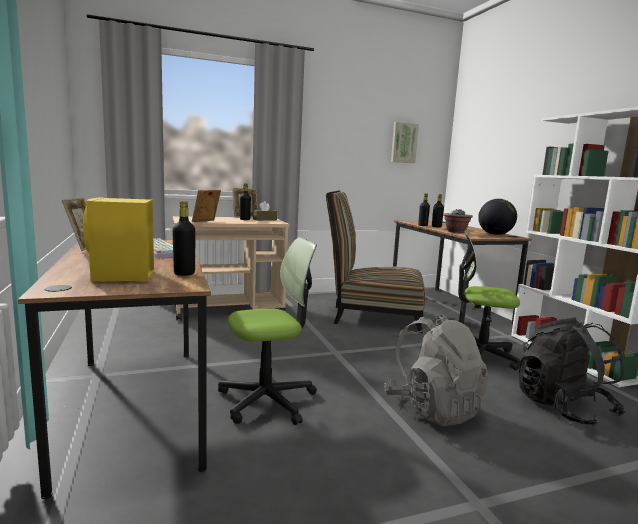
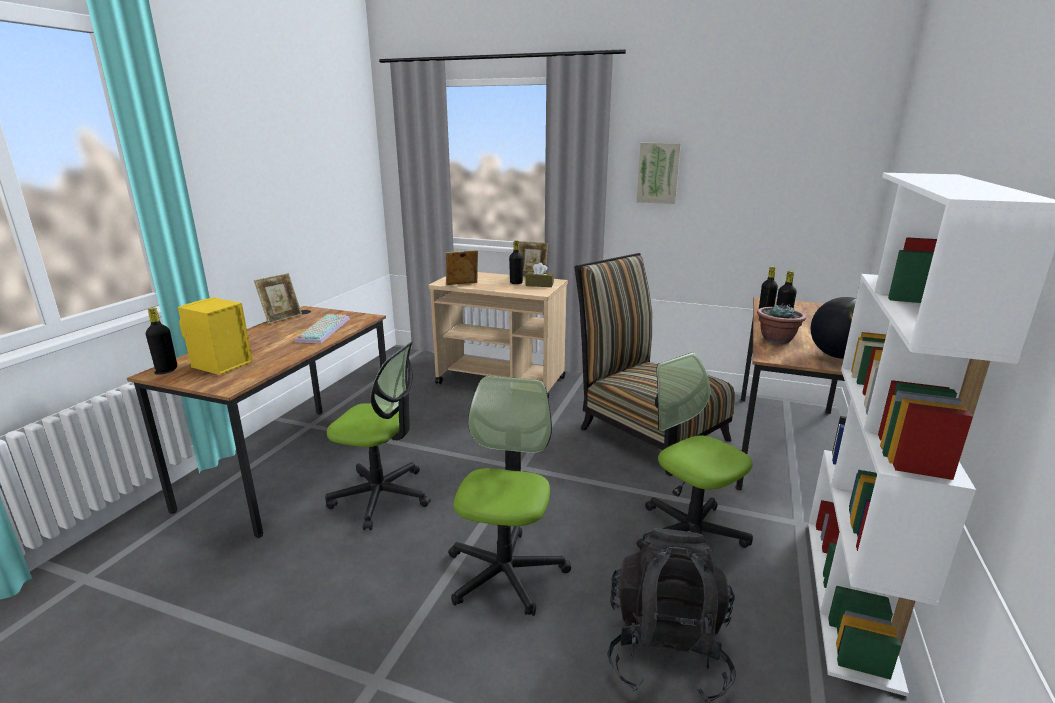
camera: 40 degrees right, 10 degrees up
black bottle [172,201,196,276] -> black bottle moved to [146,307,177,372]
grey backpack [384,314,489,426] -> office chair [448,376,571,616]
picture [391,122,419,163] -> picture moved to [636,143,681,204]

